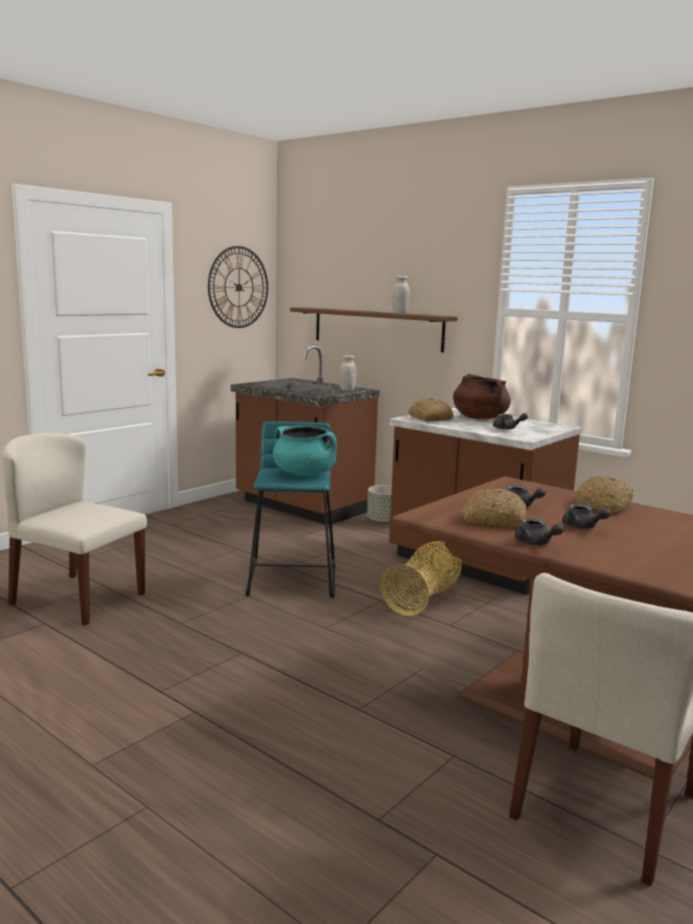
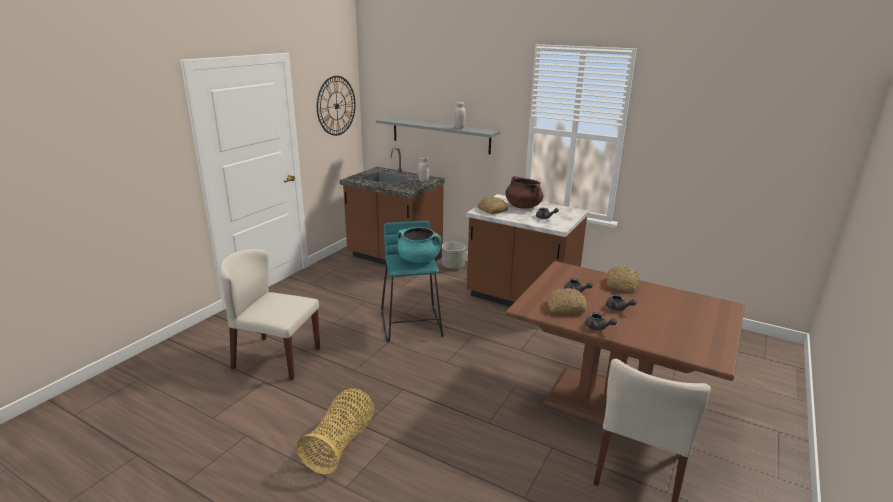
camera: 10 degrees left, 10 degrees up
brown shelf [290,308,458,352] -> grey shelf [376,117,500,154]
basket [380,541,462,616] -> basket moved to [297,388,374,474]

